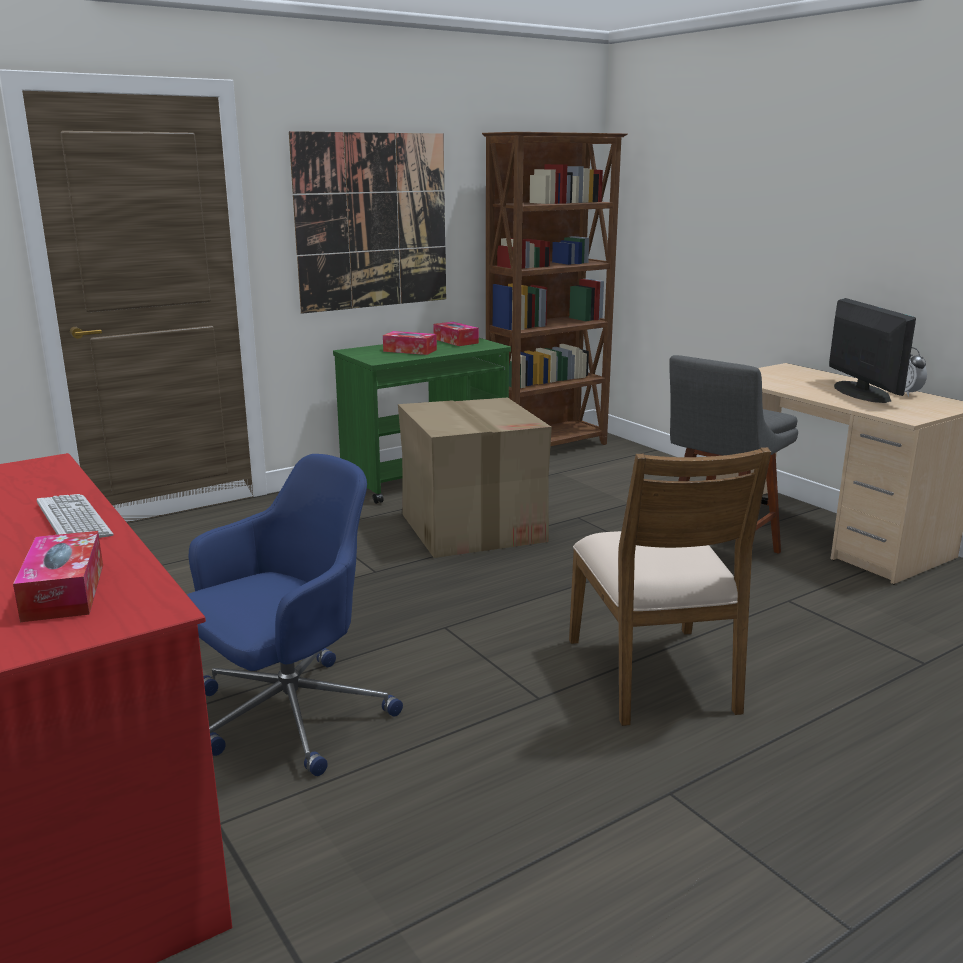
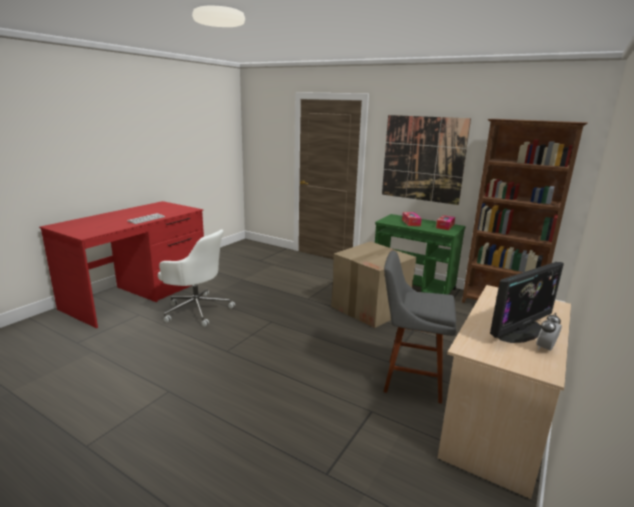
camera: 65 degrees right, 0 degrees up
tissue box [13,531,103,622] -> none
blue office chair [187,454,403,776] -> white office chair [158,229,235,327]
brown chair [569,447,771,726] -> none

